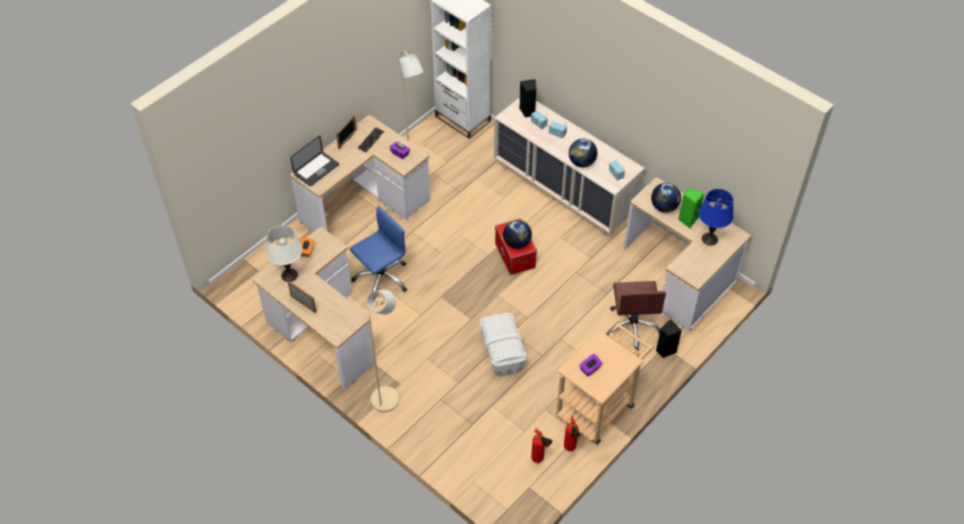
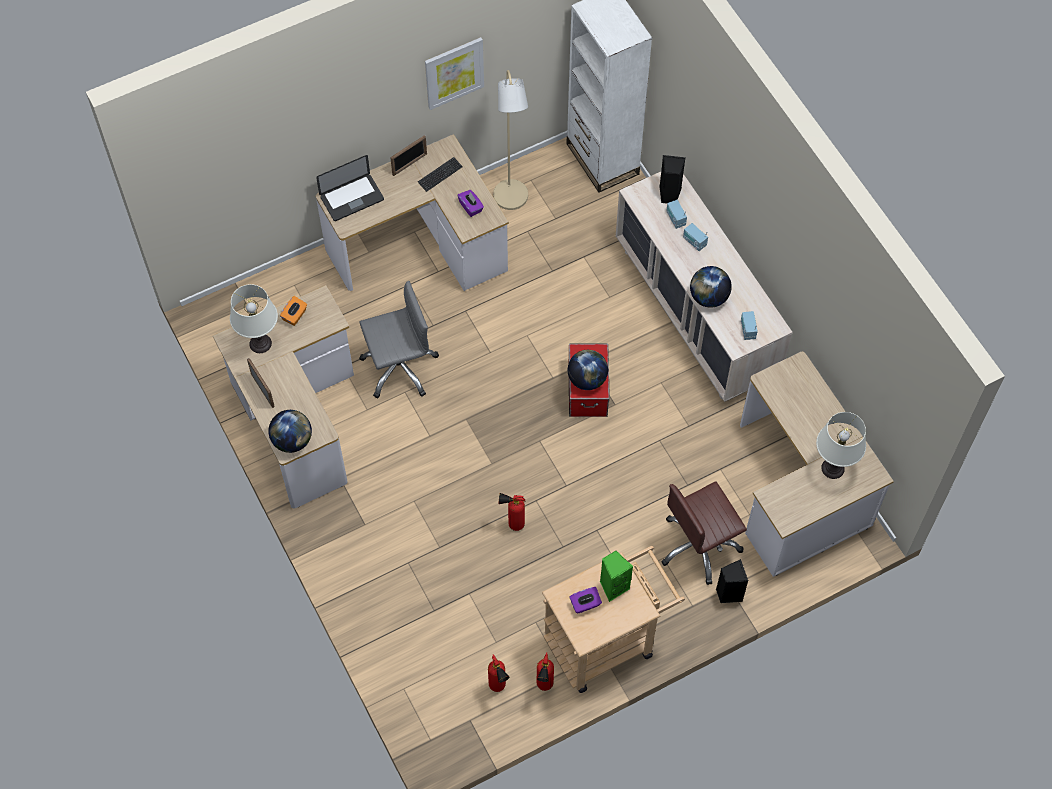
camera: 20 degrees right, 10 degrees up
blue office chair [349,206,407,302] -> grey office chair [359,280,439,398]
beige floor lamp [367,290,399,412] -> none
white storage box [480,313,526,377] -> fire extinguisher [499,493,525,531]
brown office chair [607,281,666,351] -> brown office chair turned 45 degrees clockwise [661,481,747,585]
globe [651,183,681,212] -> globe moved to [268,410,312,453]
green speaker [678,188,704,229] -> green speaker moved to [600,551,633,602]
blue table lamp [698,189,733,246] -> white table lamp [816,412,866,479]
none -> picture [425,37,484,110]

